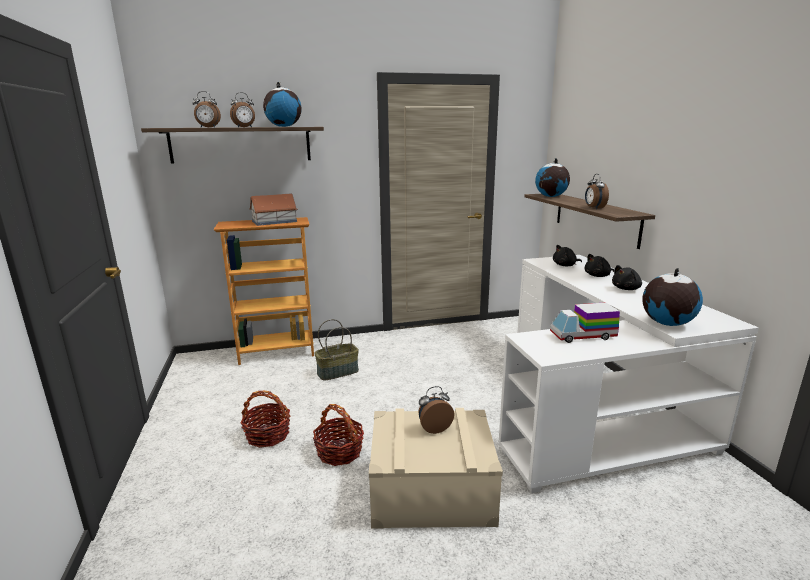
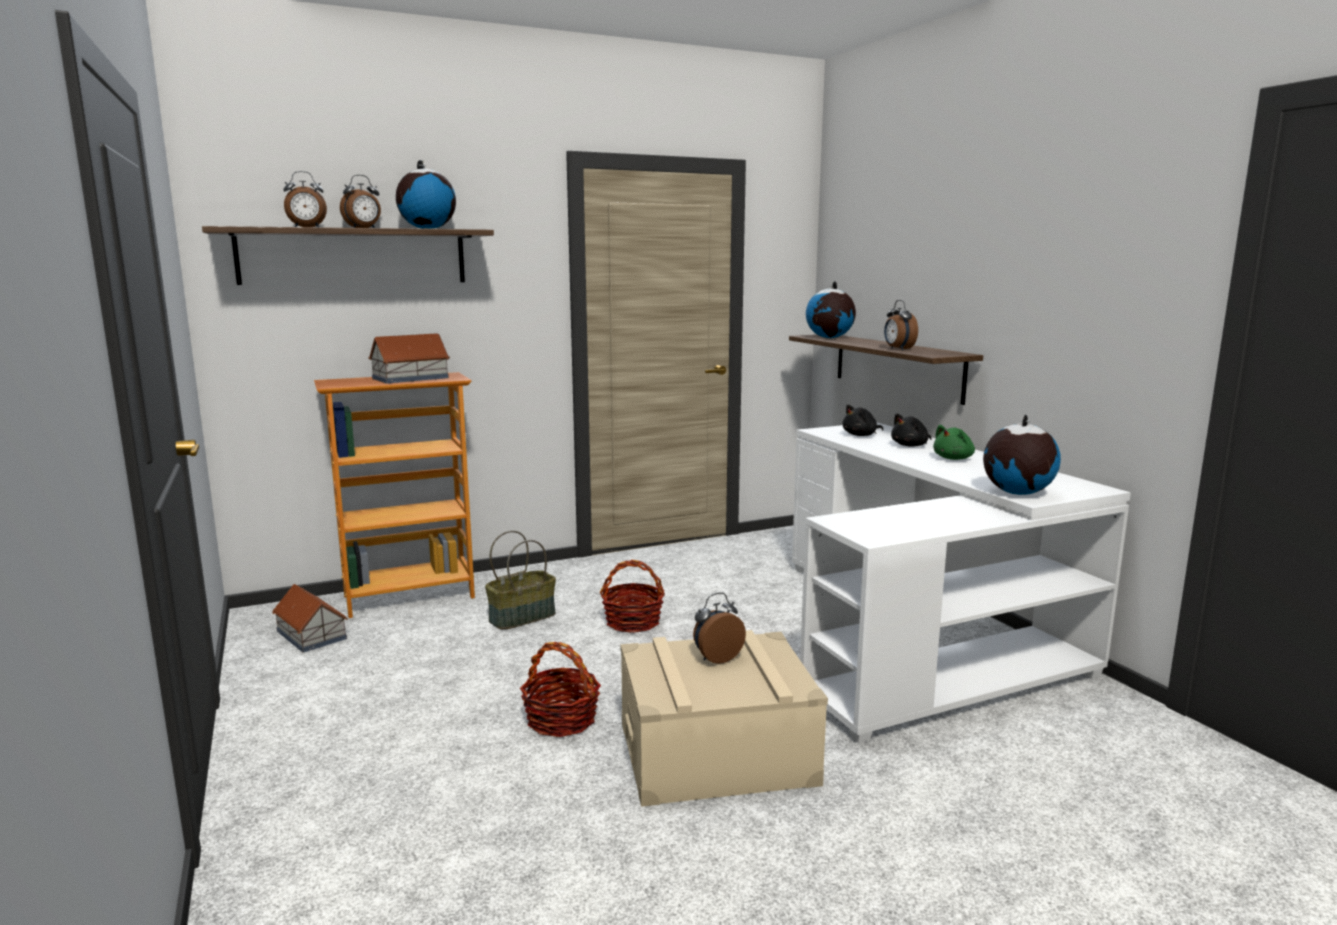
camera: 10 degrees left, 5 degrees down
basket [240,390,290,448] -> basket moved to [600,560,665,633]
toy truck [550,302,620,343] -> none
black plush toy [612,265,642,290] -> green plush toy [933,425,975,460]
none -> toy house [272,584,348,653]

